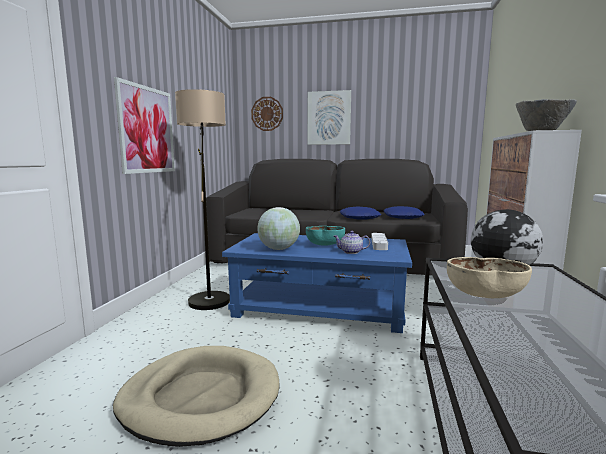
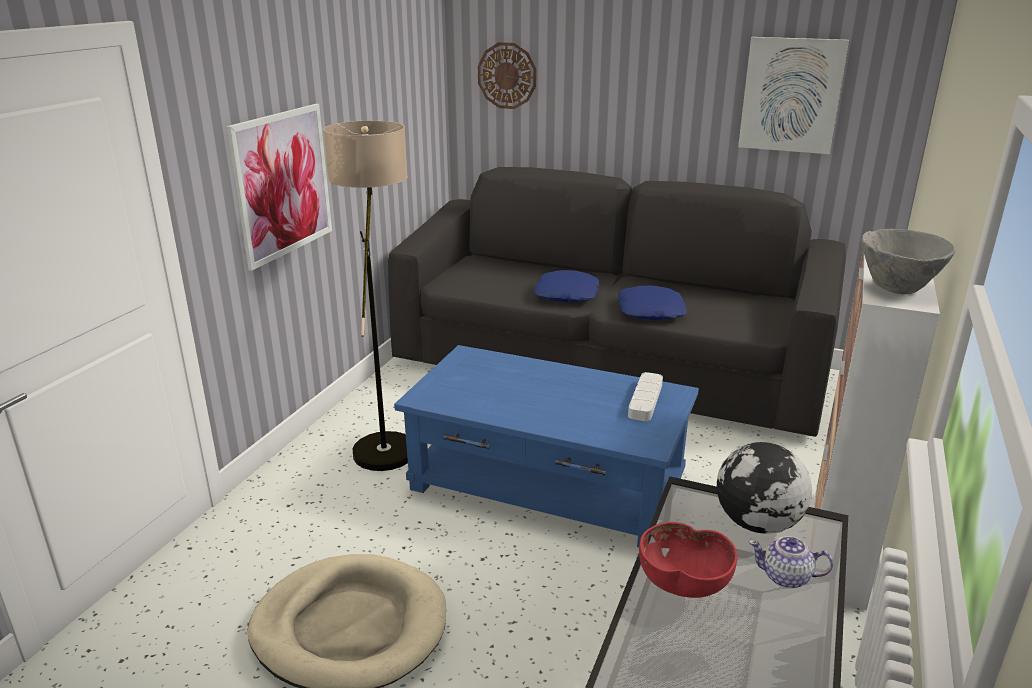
camera: 10 degrees right, 15 degrees up
globe [257,207,300,250] -> none
turquoise bowl [306,226,345,246] -> none
picture [308,90,351,145] -> picture moved to [738,37,849,154]
teapot [334,231,370,254] -> teapot moved to [749,536,833,589]
blue pillow [383,206,425,219] -> blue pillow moved to [534,270,599,302]
beige bowl [447,257,532,298] -> red bowl [639,522,738,598]

